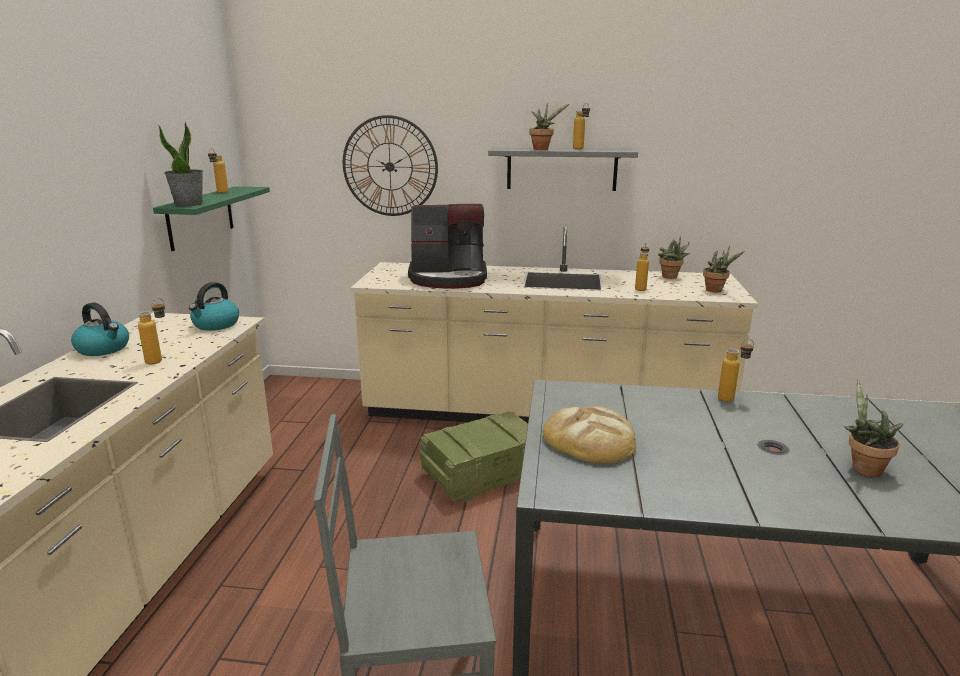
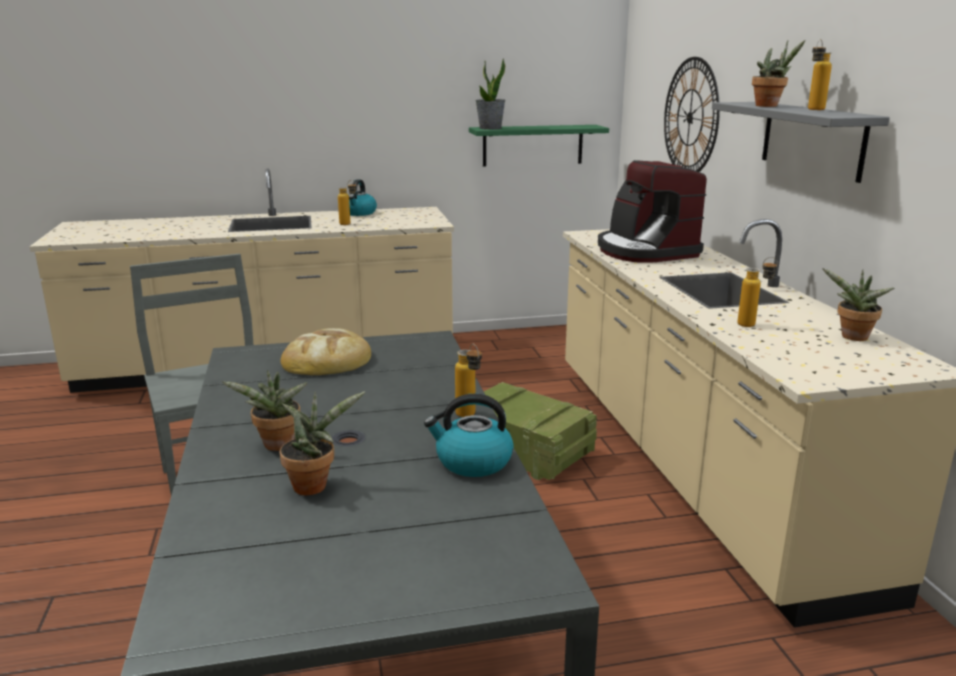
camera: 70 degrees right, 0 degrees up
kettle [189,282,239,331] -> kettle moved to [424,394,514,477]
bottle [208,148,228,193] -> none
potted plant [703,246,744,292] -> potted plant moved to [221,370,307,451]

